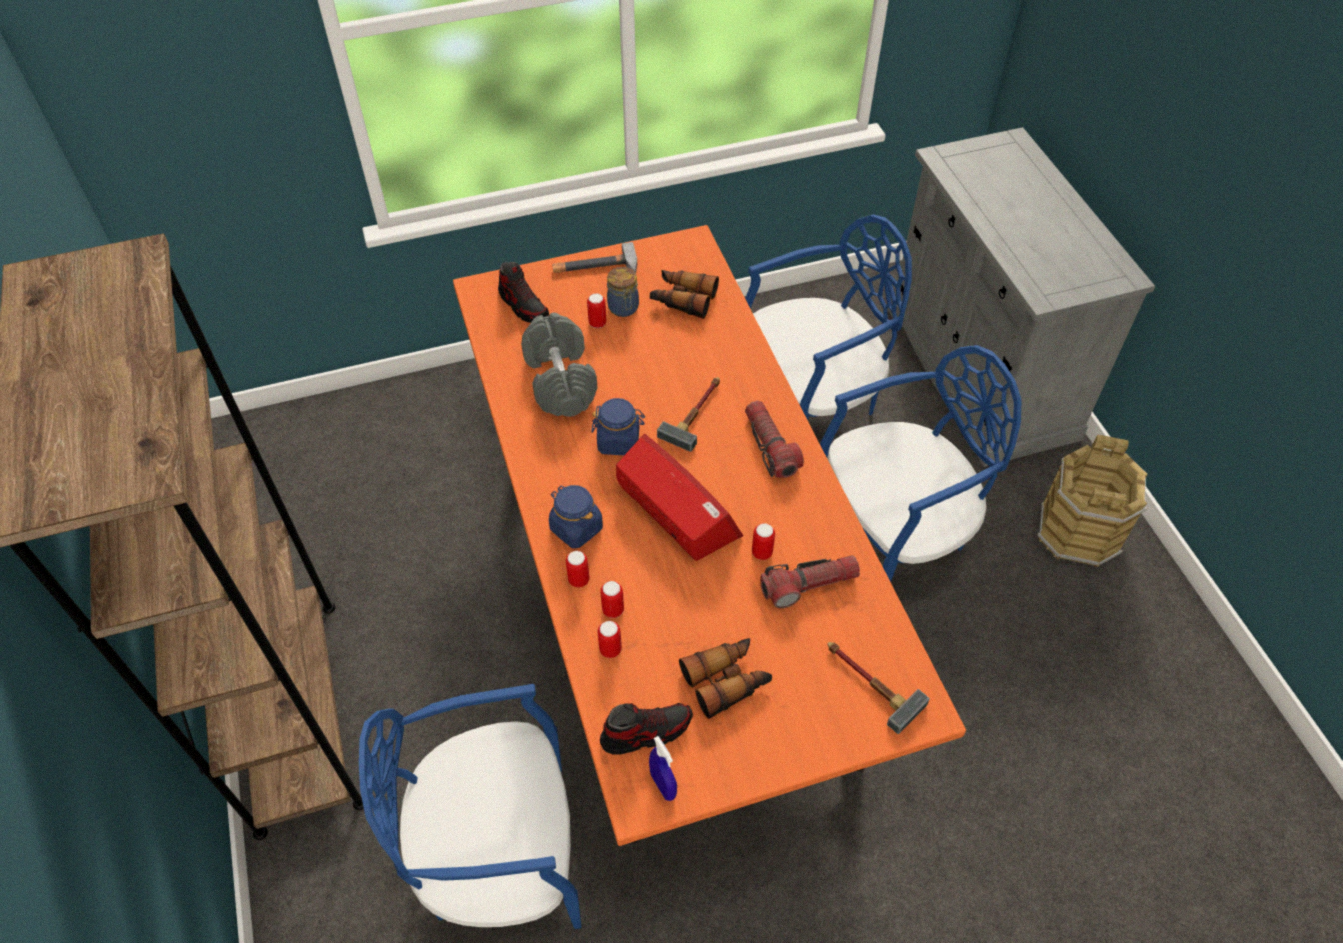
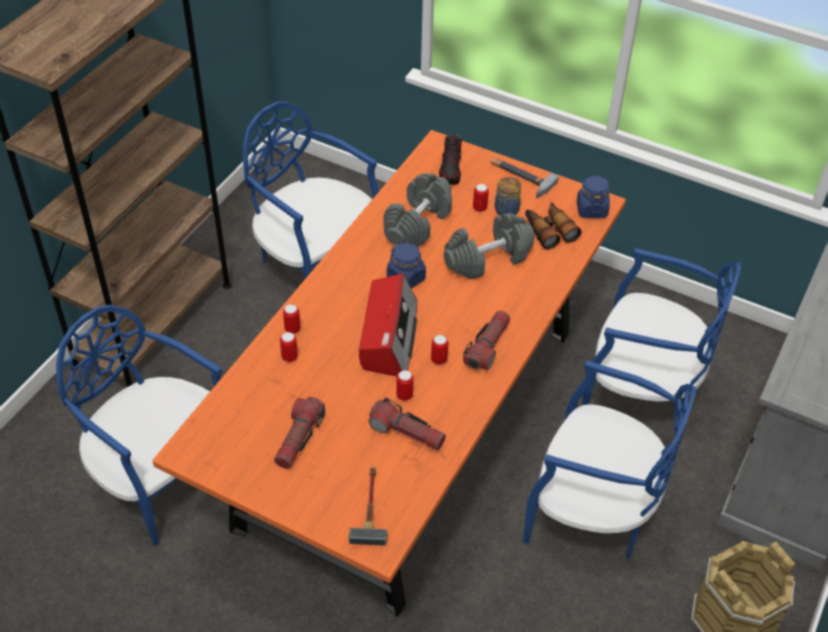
camera: 45 degrees right, 5 degrees down
blue jar [549,485,603,548] -> blue jar moved to [577,175,610,218]
can [598,621,622,658] -> can moved to [431,335,448,365]
shoe [600,703,693,754] -> none
blue spray bottle [649,736,677,801] -> none
hammer [657,377,720,452] -> none
binoculars [679,638,772,719] -> flashlight [274,397,325,469]
none -> blue chair [243,102,379,280]
none -> grey dumbbell [444,213,535,280]

